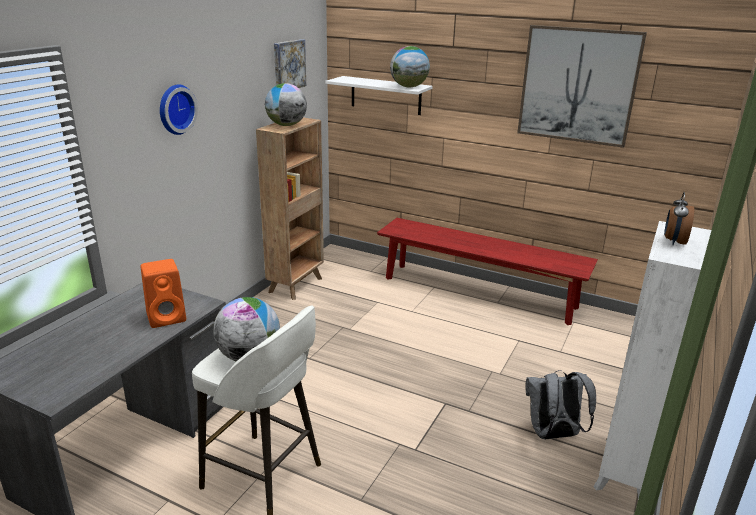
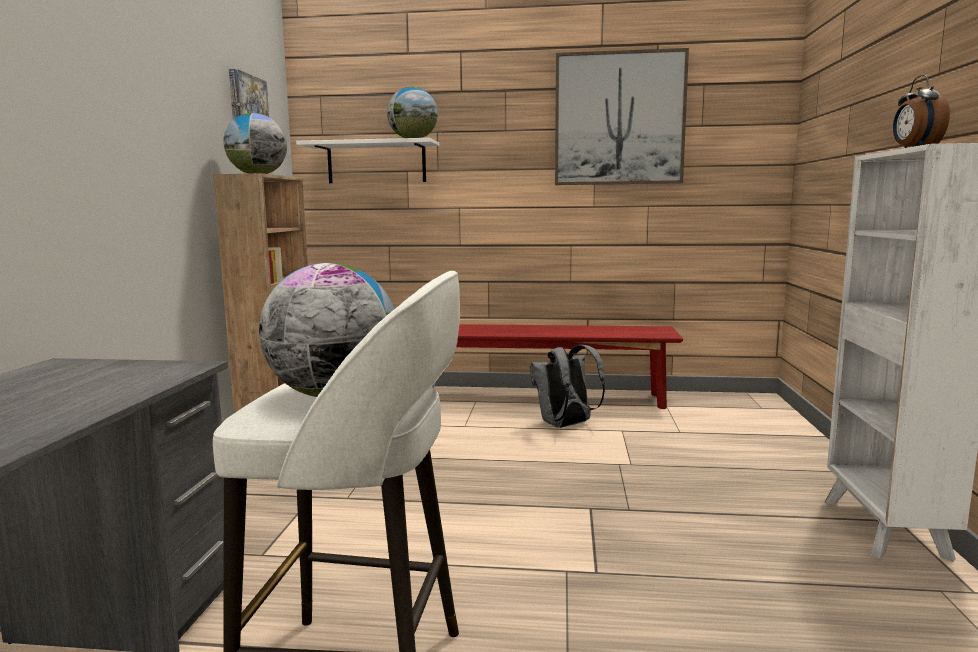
camera: 20 degrees left, 15 degrees down
orange speaker [141,259,186,328] -> none
wall clock [160,85,198,135] -> none
grey backpack [526,370,596,439] -> grey backpack moved to [530,345,605,428]

